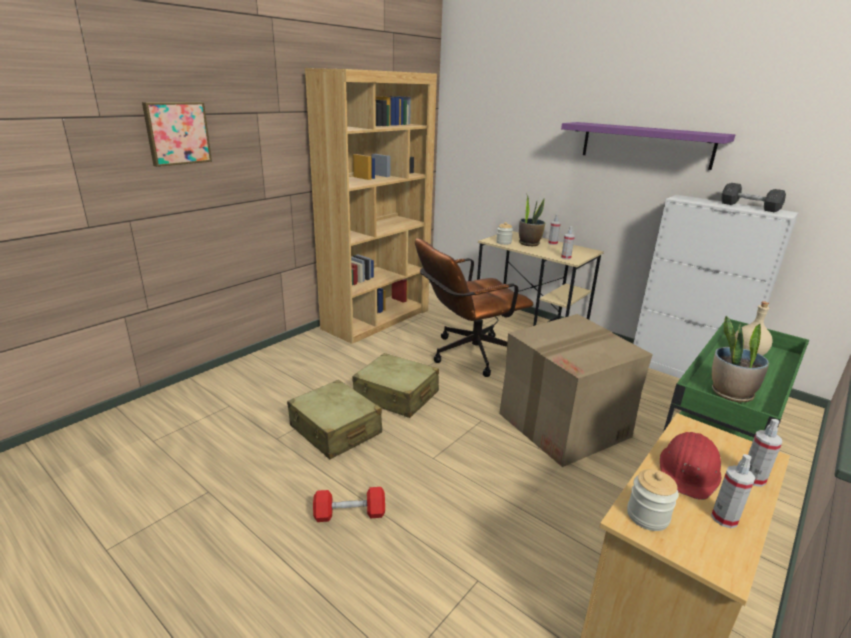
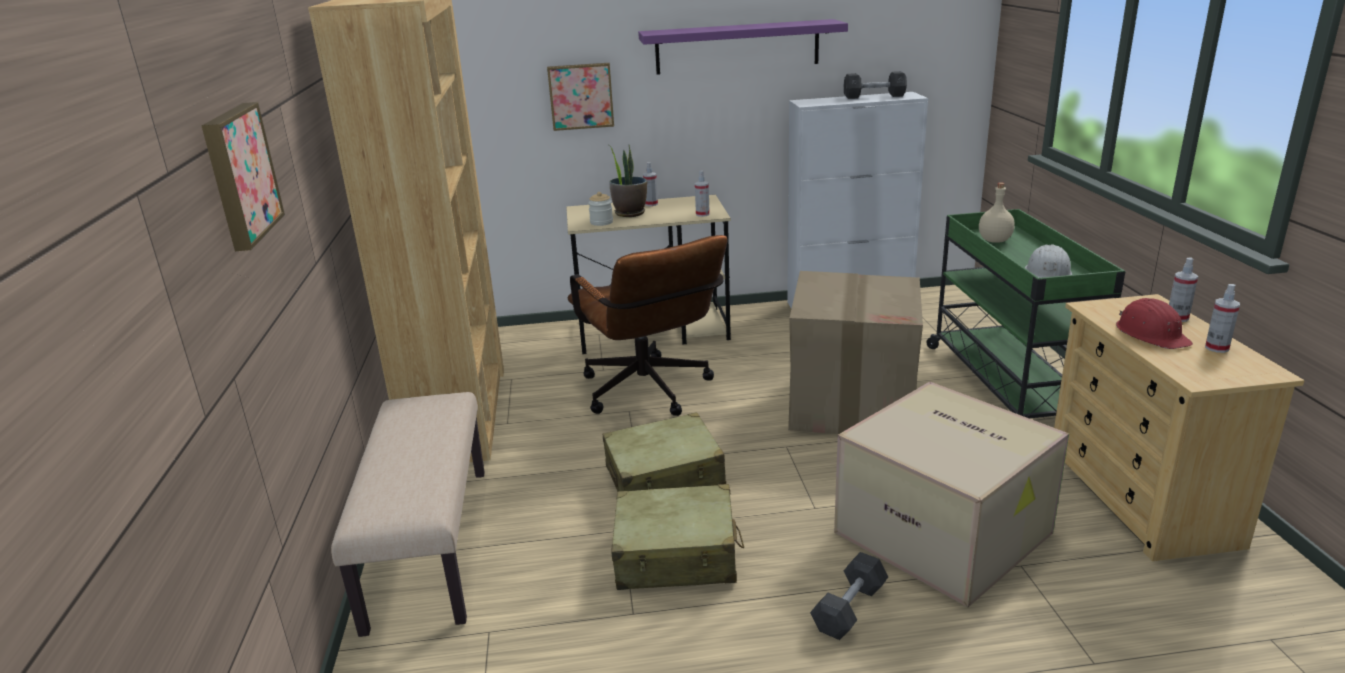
camera: 45 degrees left, 0 degrees up
red dumbbell [313,487,385,522] -> grey dumbbell [810,552,888,640]
brown office chair [415,239,533,377] -> brown office chair turned 45 degrees counterclockwise [567,235,728,416]
jar [627,469,679,531] -> none
potted plant [712,316,769,402] -> white hard hat [1025,244,1072,278]
none -> beige bench [331,392,485,637]
none -> picture [547,63,614,131]
none -> cardboard box [834,382,1069,607]

